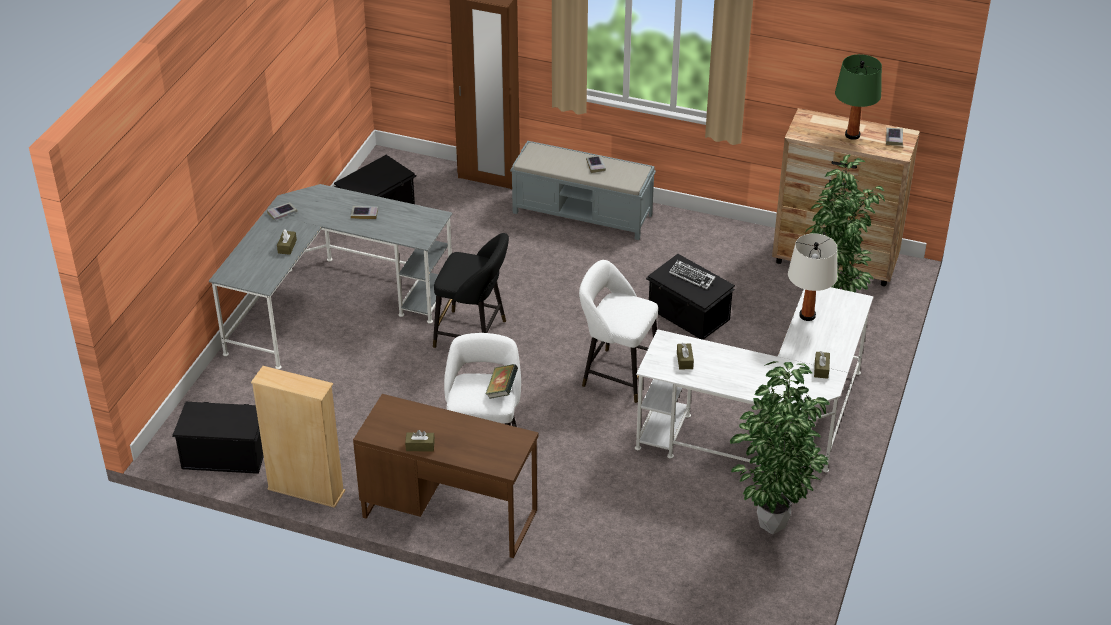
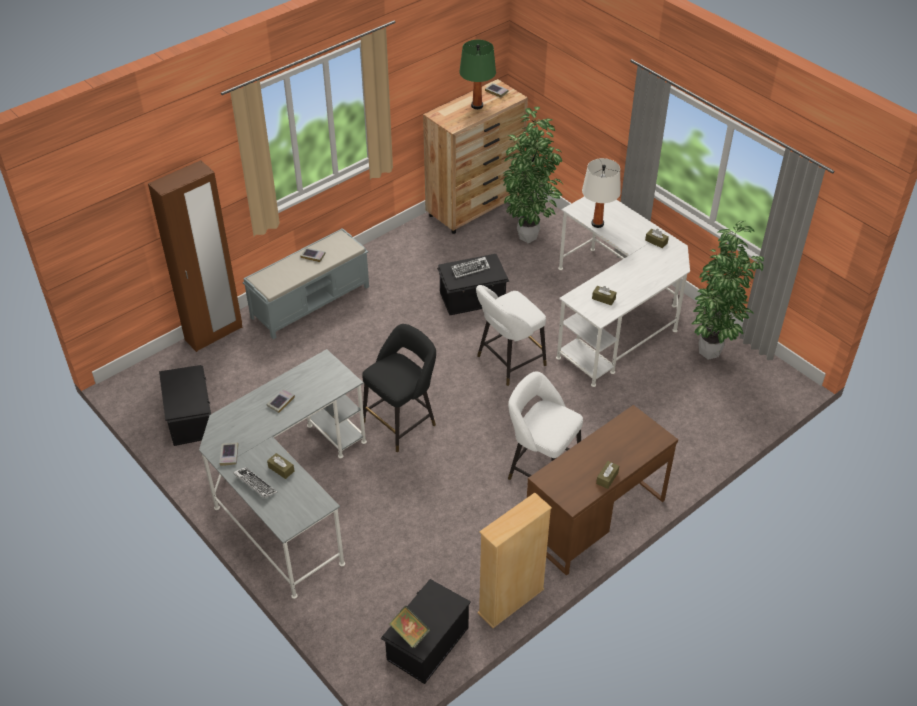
camera: 60 degrees left, 5 degrees up
book [486,364,518,399] -> book moved to [389,606,431,648]
none -> keyboard [233,467,277,498]

